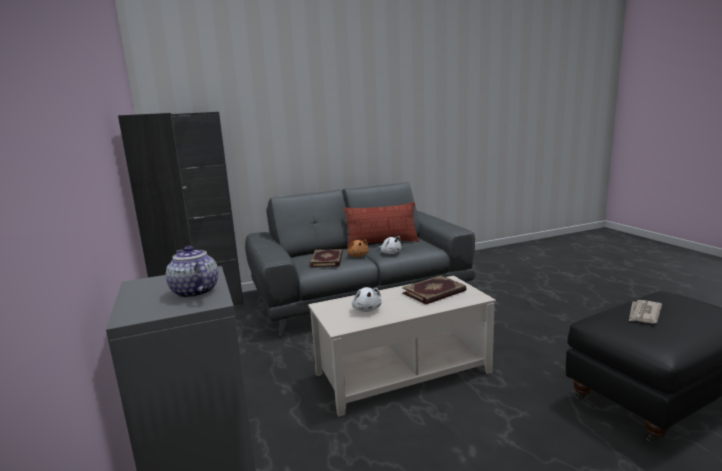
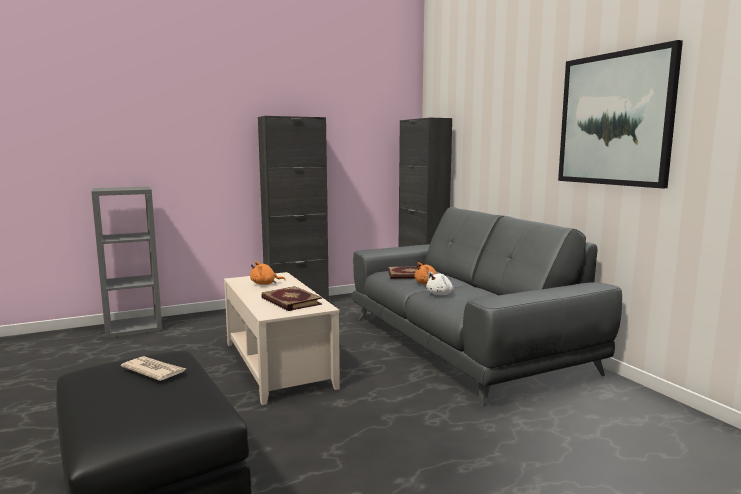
camera: 85 degrees right, 5 degrees down
teapot [166,246,219,298] -> none
pillow [344,202,419,248] -> none
white plush toy [352,287,382,312] -> orange plush toy [250,261,286,285]
none -> picture [558,40,683,188]

